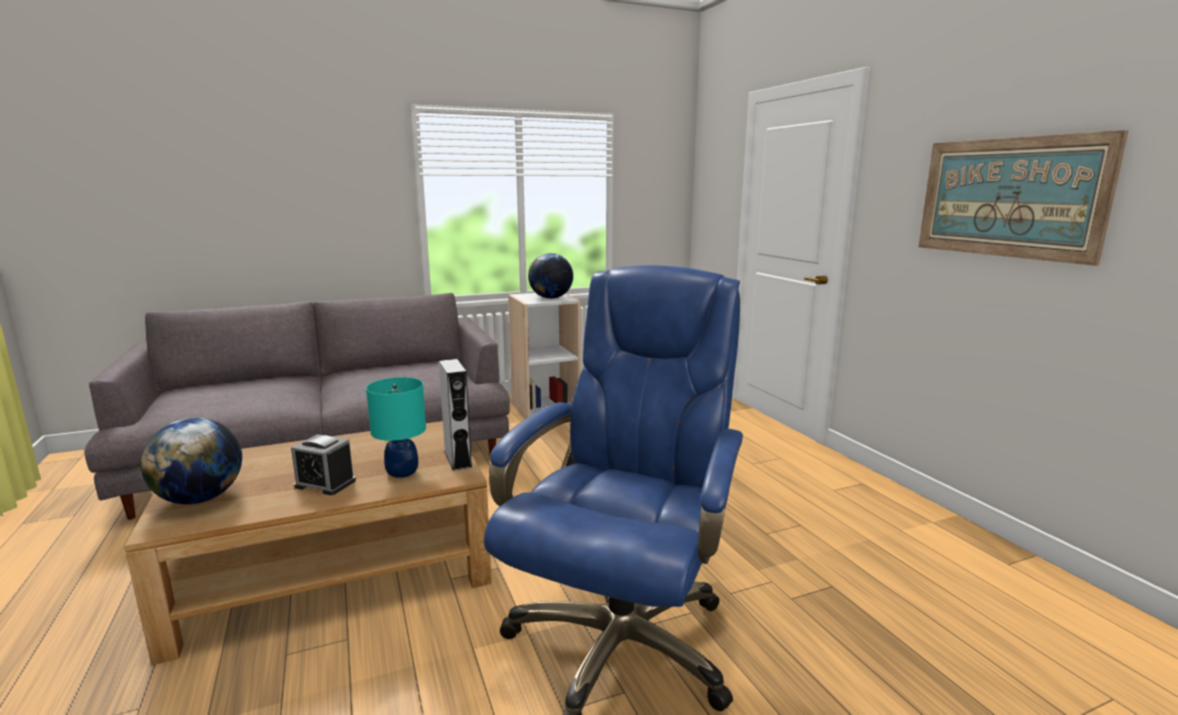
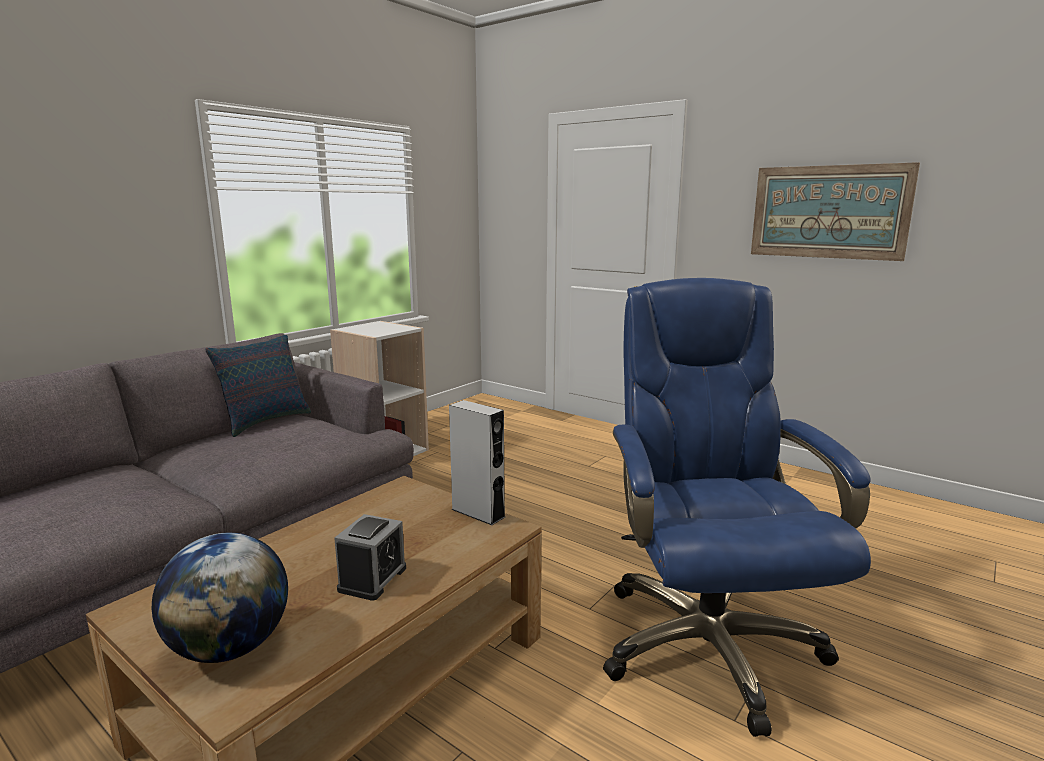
camera: 30 degrees left, 0 degrees up
alarm clock [291,434,356,495] -> alarm clock turned 60 degrees counterclockwise [334,514,406,601]
turquoise table lamp [366,377,426,478] -> none
globe [528,253,573,299] -> none
none -> blue pillow [206,335,311,437]

